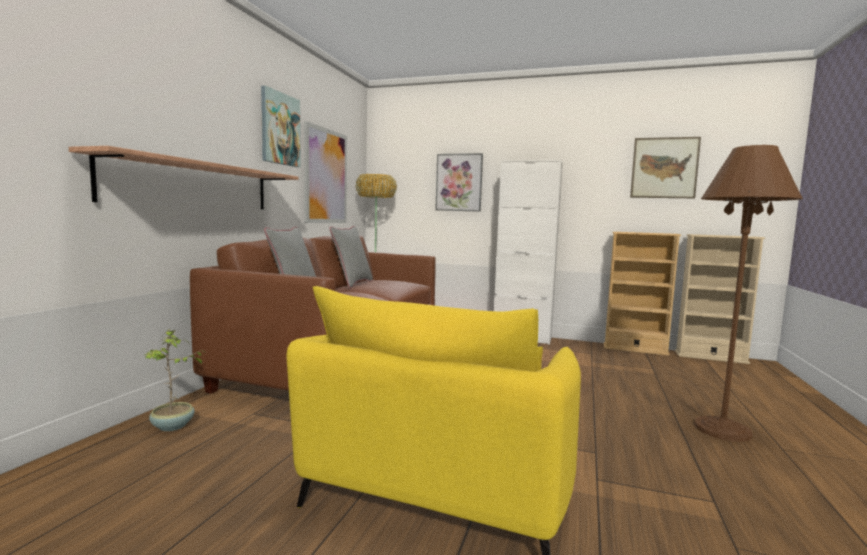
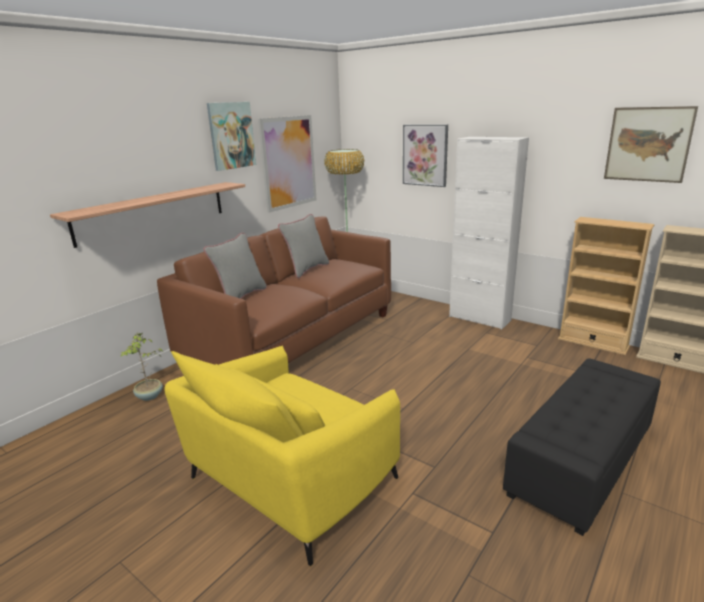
camera: 20 degrees right, 15 degrees up
brown floor lamp [694,145,803,442] -> black ottoman [503,358,661,536]

